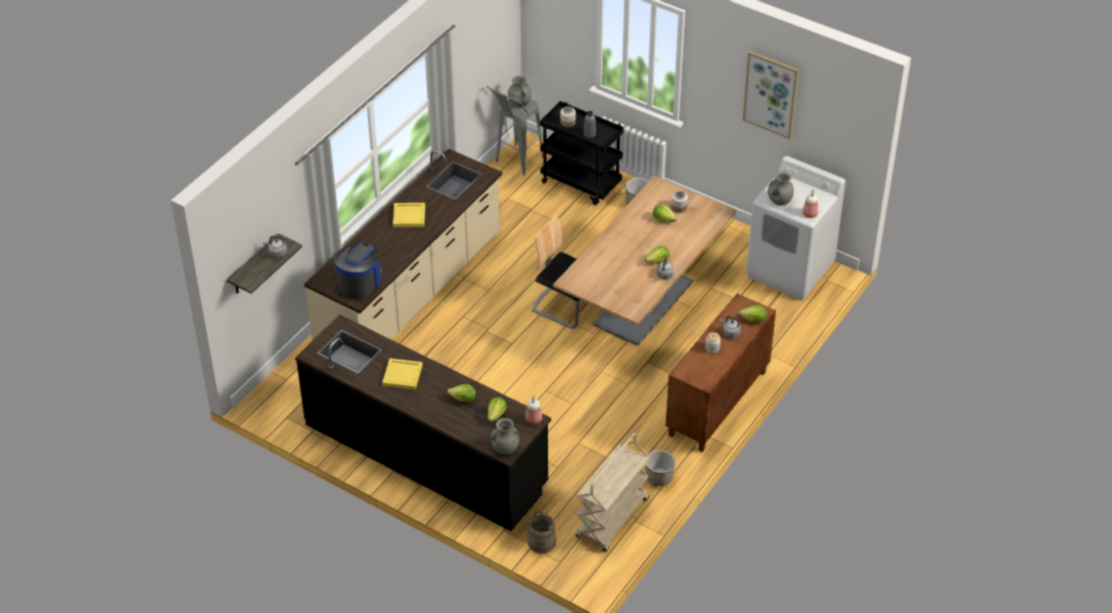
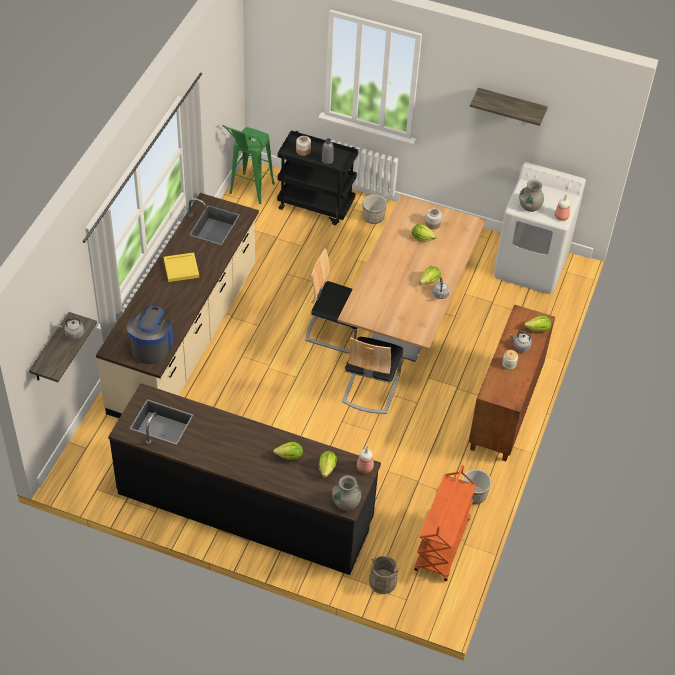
camera: 15 degrees left, 5 degrees up
yellow tray [382,358,423,390] -> none
grey stool [487,86,543,175] -> green stool [223,125,275,204]
grey vase [508,75,531,107] -> none
beige cart [576,433,649,552] -> orange cart [414,465,476,581]
picture [743,51,799,139] -> shelf [470,88,548,126]
none -> chair [342,337,403,414]

